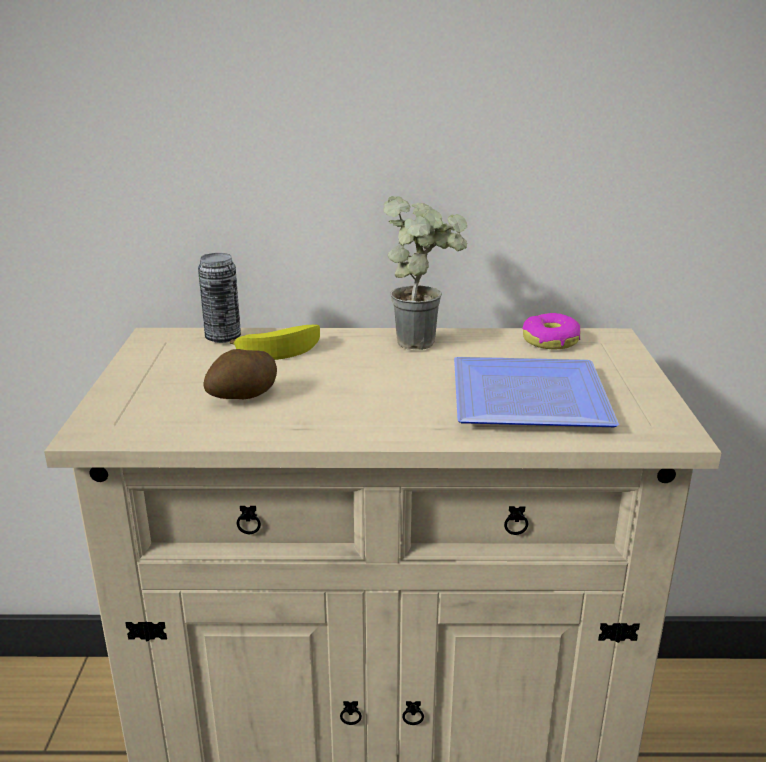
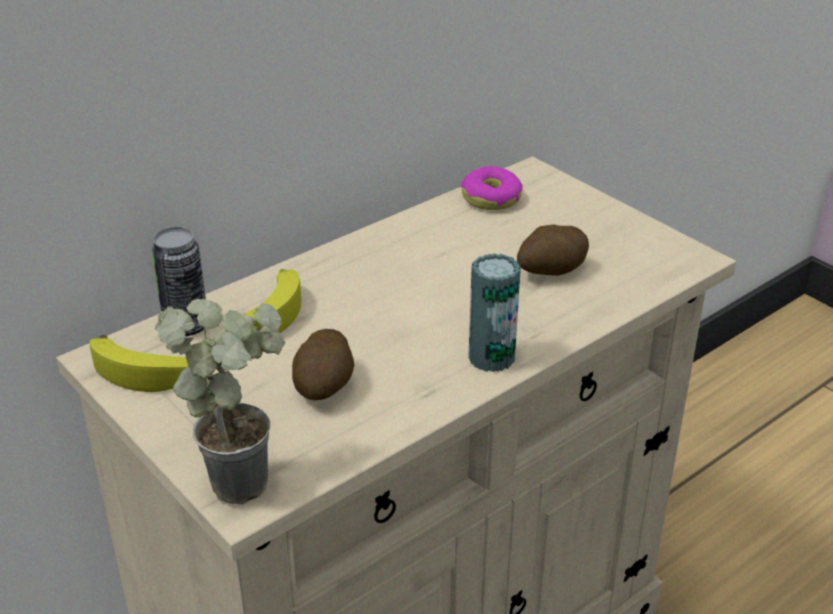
camera: 40 degrees left, 10 degrees up
potted plant [384,196,467,350] -> potted plant moved to [155,299,285,504]
plate [454,357,619,427] -> potato [517,224,589,276]
none -> banana [90,335,188,392]
none -> can [468,253,521,372]

